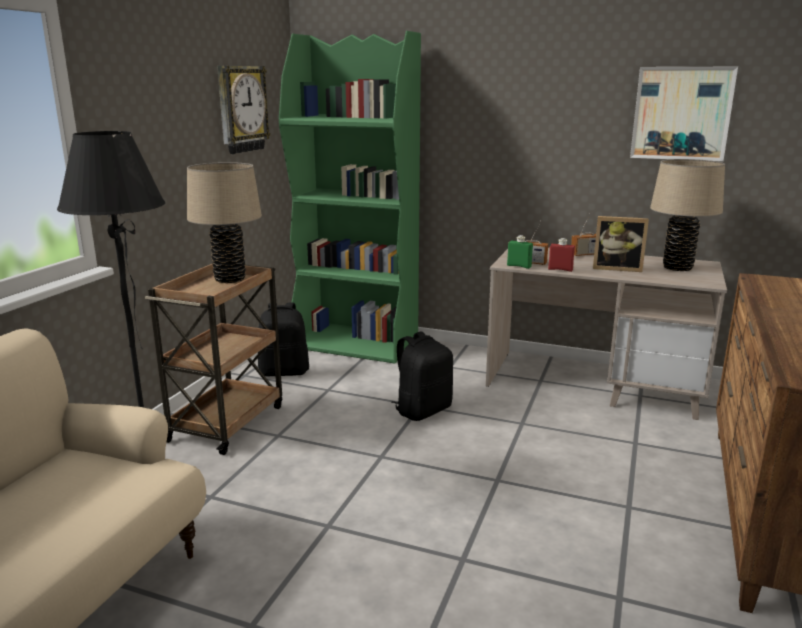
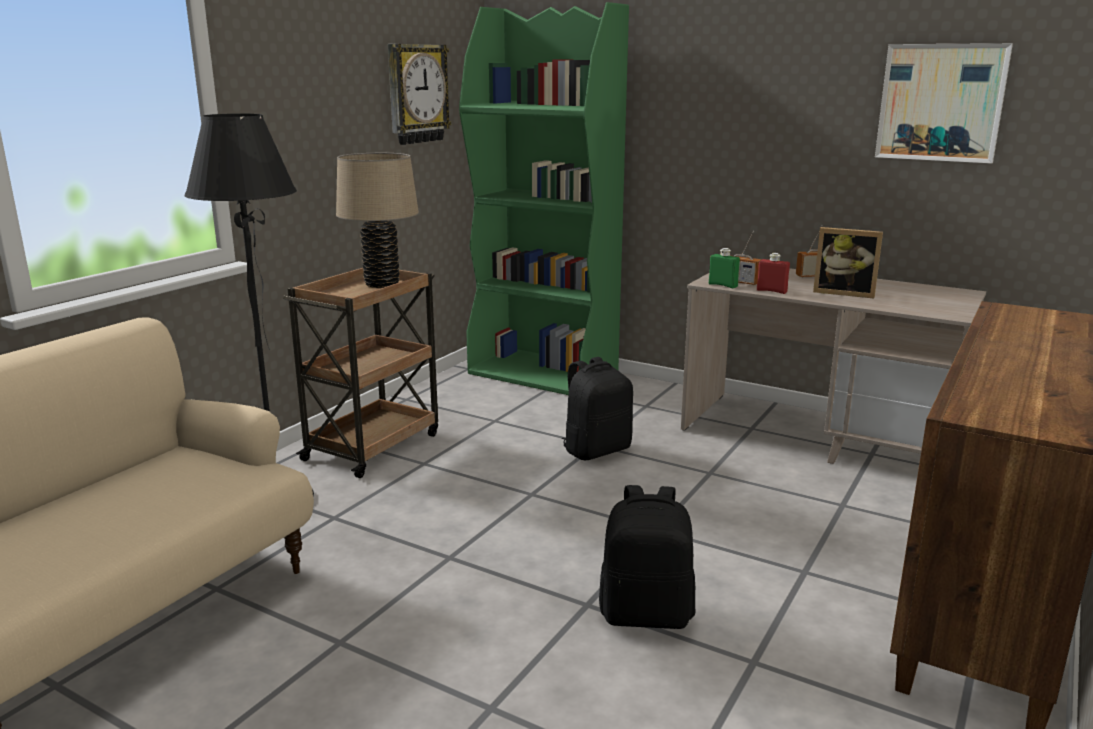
camera: 10 degrees right, 0 degrees up
black backpack [258,303,309,376] -> black backpack moved to [599,485,696,629]
beige table lamp [650,159,725,271] -> none

